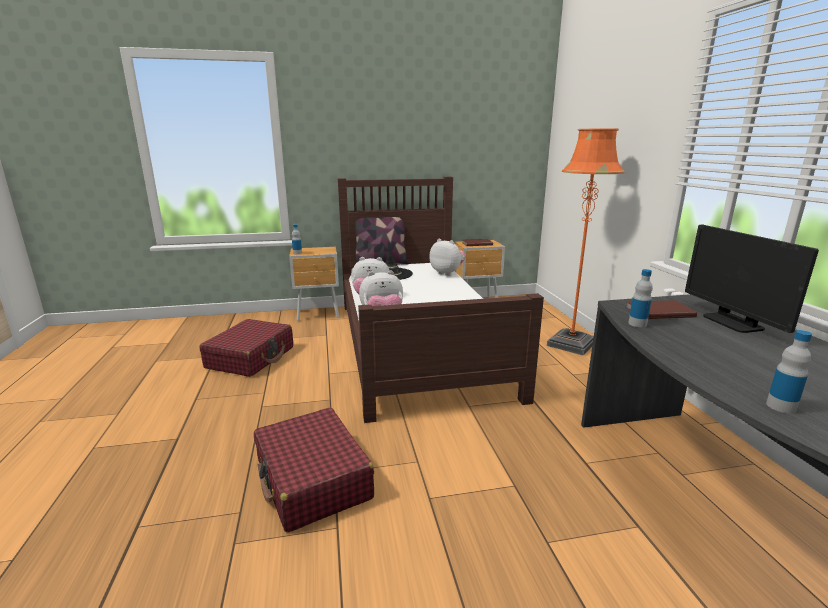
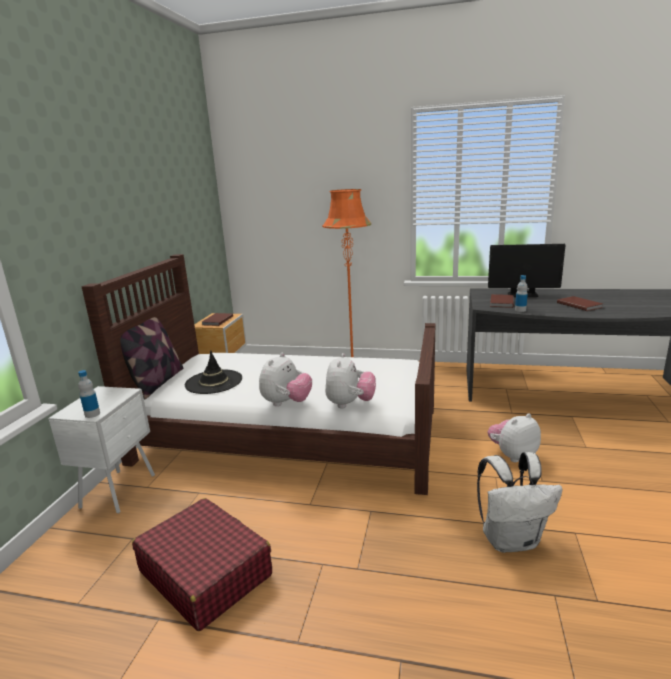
camera: 65 degrees left, 0 degrees up
red suitcase [254,408,374,533] -> white backpack [477,452,563,553]
brown nightstand [289,247,339,321] -> white nightstand [48,386,155,514]
plush toy [430,238,465,276] -> plush toy moved to [488,413,541,462]
bottle [766,330,812,414] -> none
none -> brown book [557,296,603,311]

